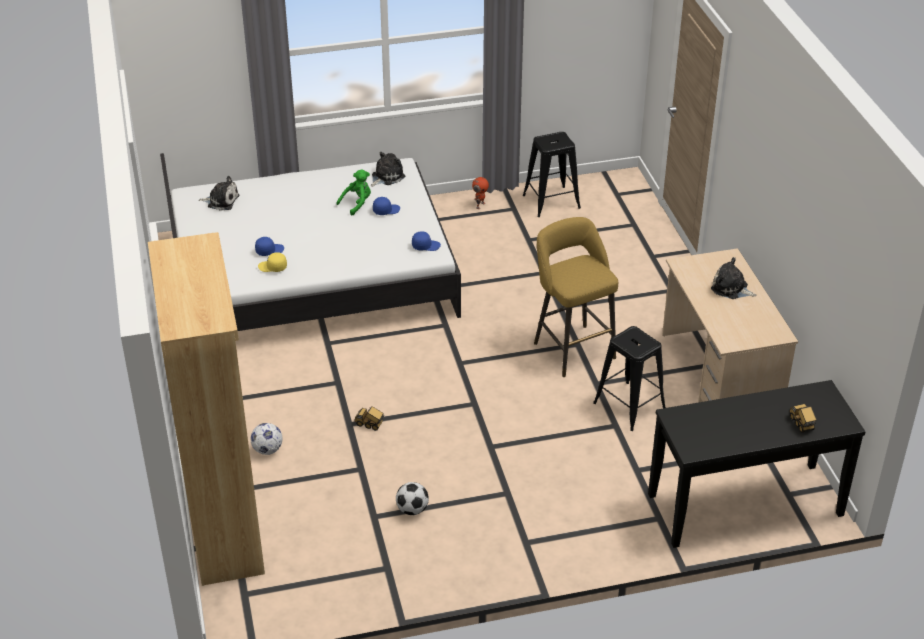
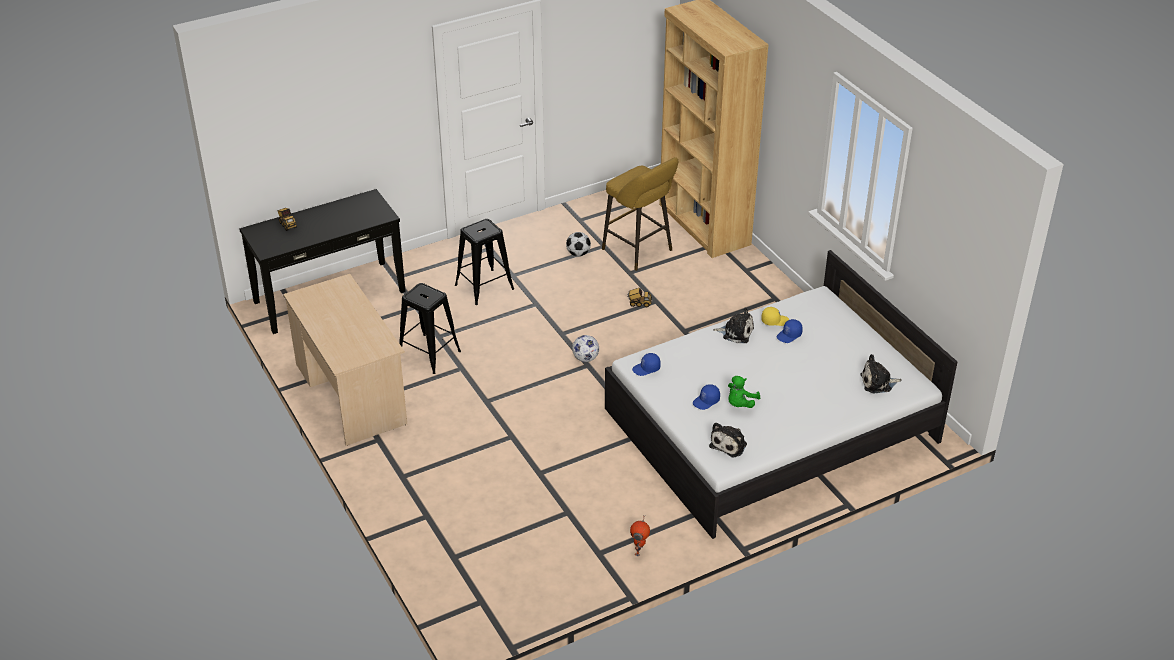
camera: 165 degrees right, 0 degrees up
football [251,423,283,455] -> football moved to [572,335,599,362]
black stool [523,132,581,217] -> black stool moved to [455,219,514,305]
yellow stool [534,217,618,377] -> yellow stool moved to [602,157,678,271]
plush toy [711,257,757,299] -> plush toy moved to [713,308,754,343]

